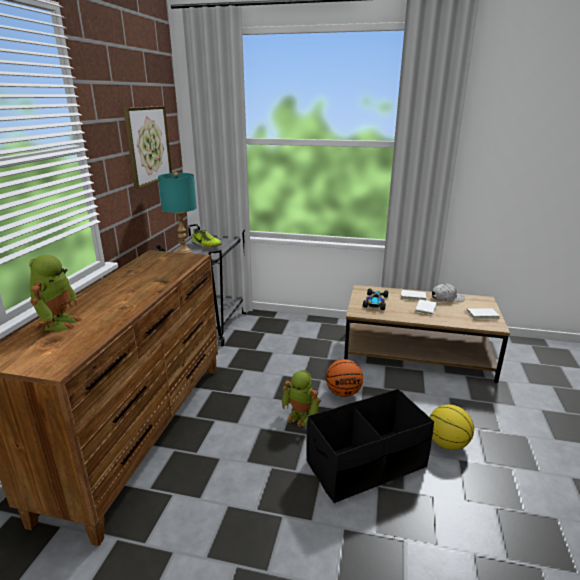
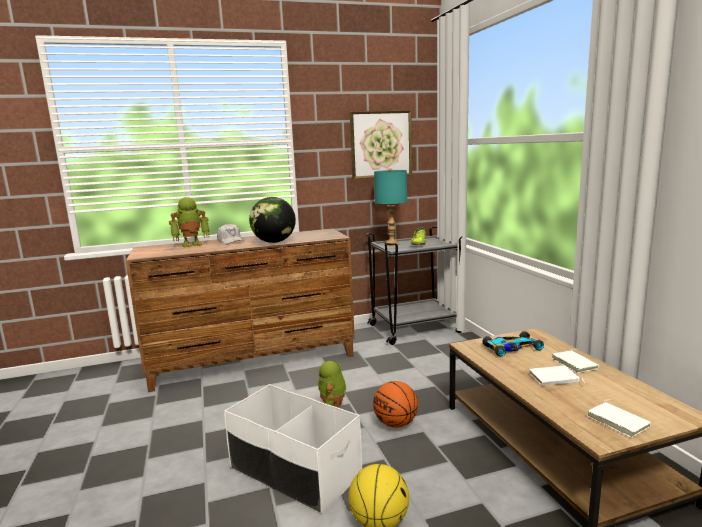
camera: 60 degrees right, 10 degrees down
black storage box [306,389,434,503] -> white storage box [224,384,362,513]
white cap [432,283,465,302] -> white cap moved to [217,223,245,244]
none -> globe [249,197,296,243]

